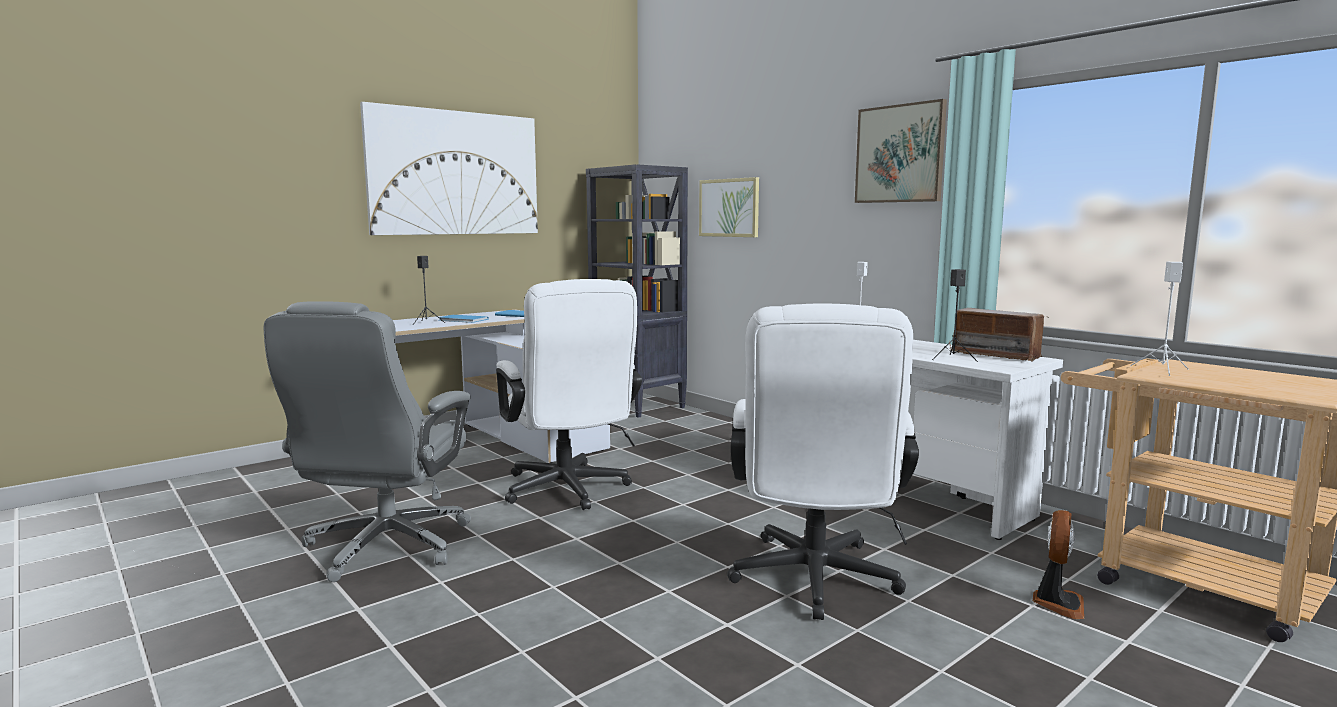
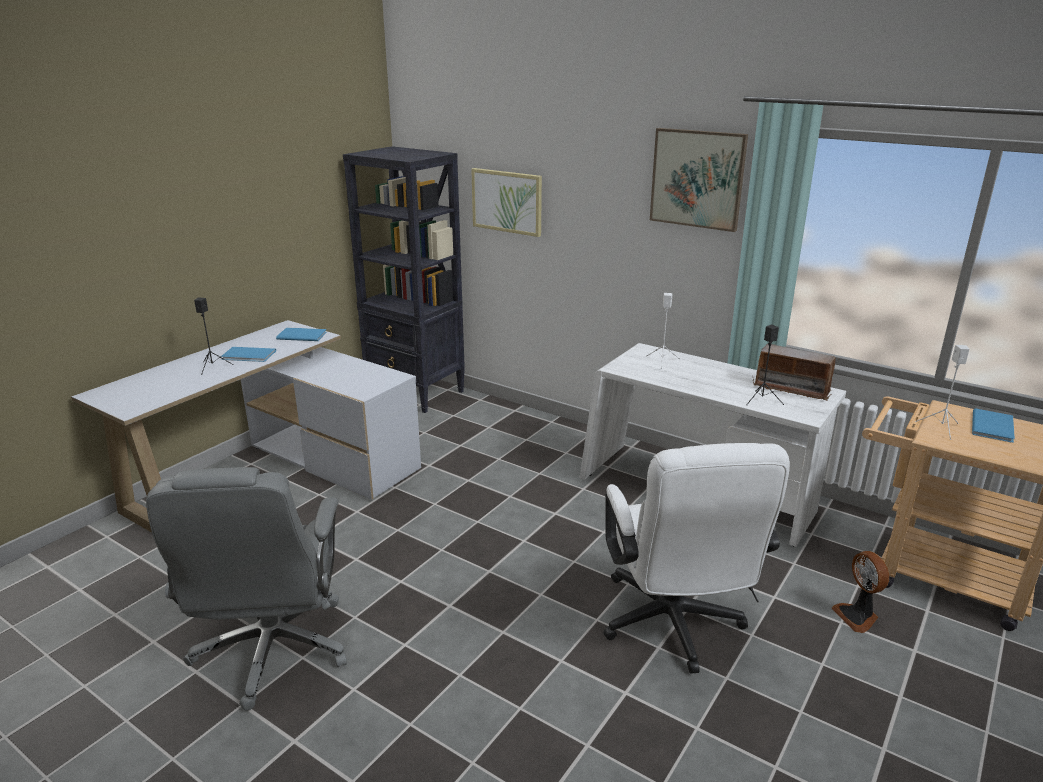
camera: 15 degrees left, 15 degrees up
picture [360,102,538,235] -> none
white office chair [496,279,642,510] -> none
fan [1033,510,1084,619] -> fan turned 150 degrees clockwise [831,551,889,633]
none -> blue book [972,409,1015,443]

